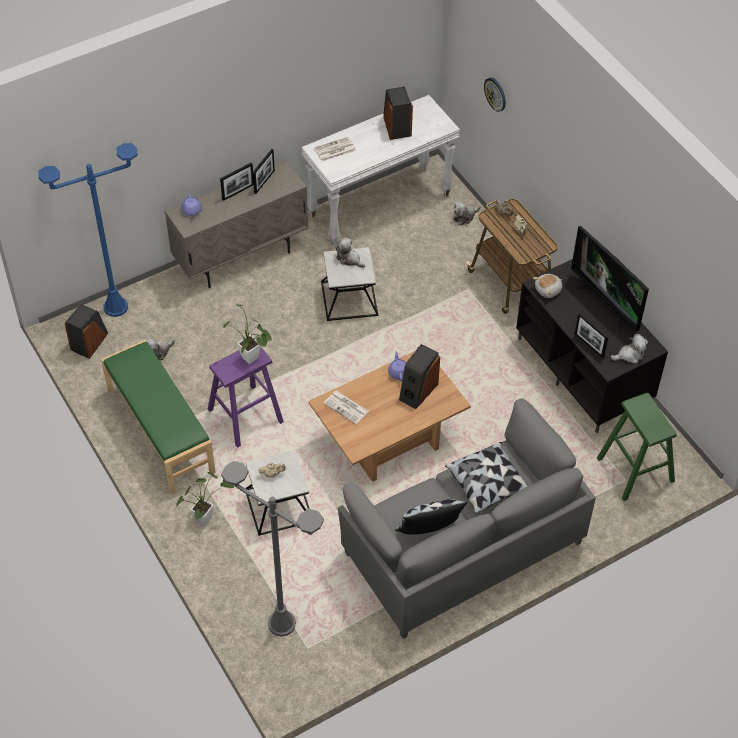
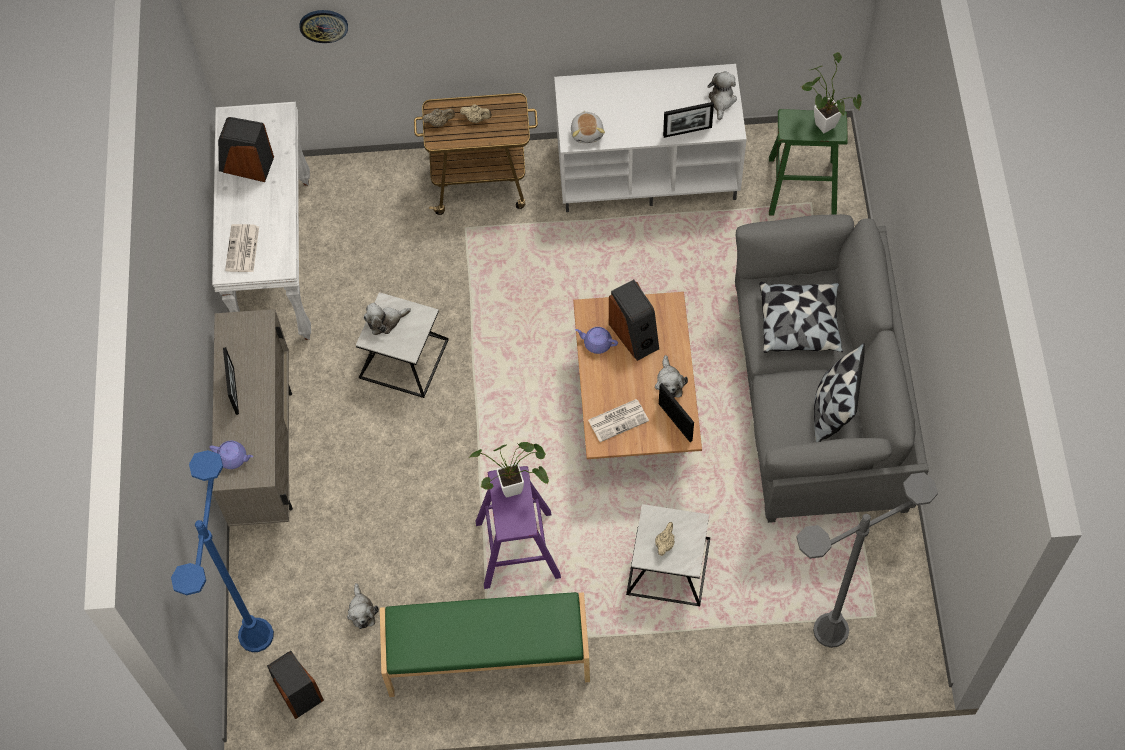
camera: 60 degrees left, 10 degrees up
potted plant [177,472,234,526] -> potted plant moved to [801,52,862,133]
picture frame [253,149,275,194] -> picture frame moved to [659,384,694,442]
plush toy [454,202,481,225] -> plush toy moved to [655,355,688,398]
black tv stand [516,259,668,433] -> white tv stand [554,64,747,212]
television [571,226,649,331] -> none

